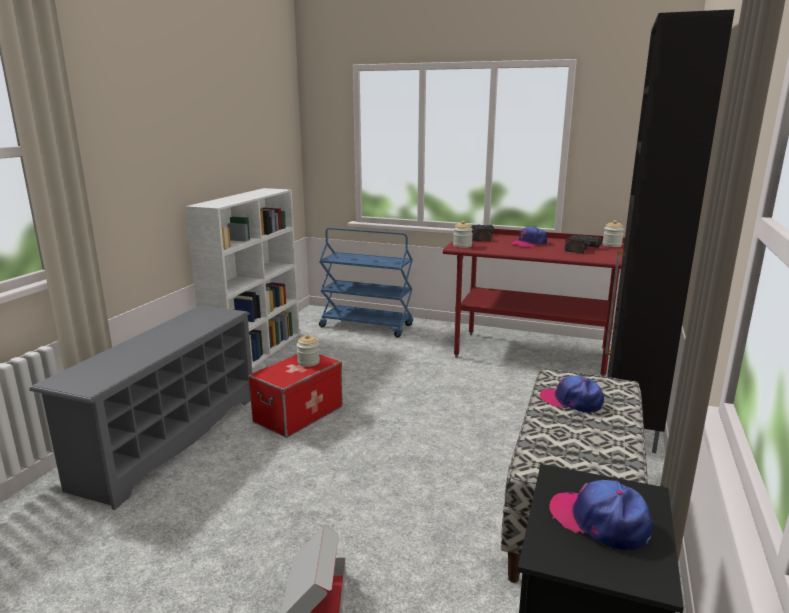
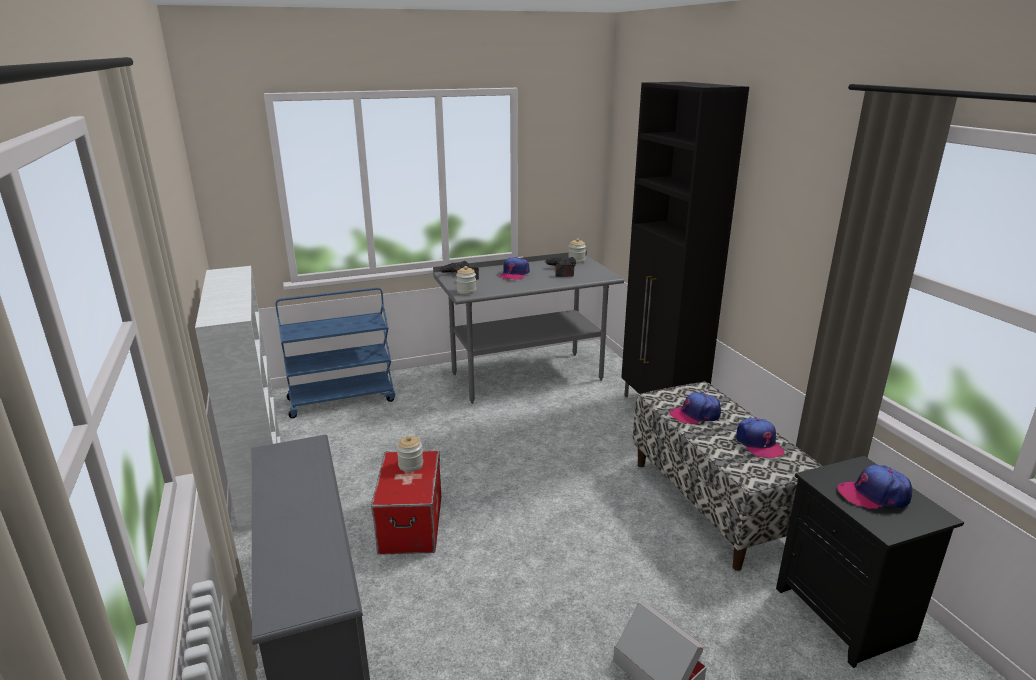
camera: 40 degrees left, 5 degrees up
red desk [443,229,625,377] -> grey desk [433,250,624,404]
none -> cap [736,418,785,458]

